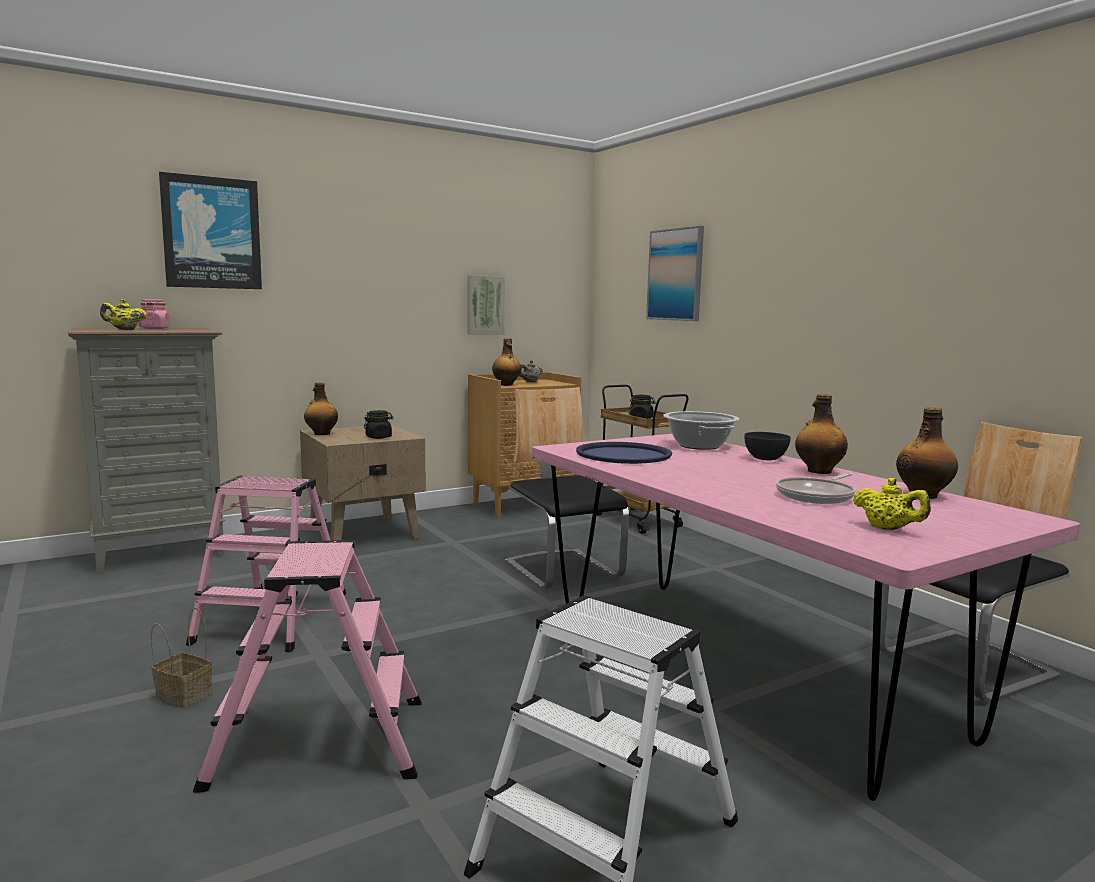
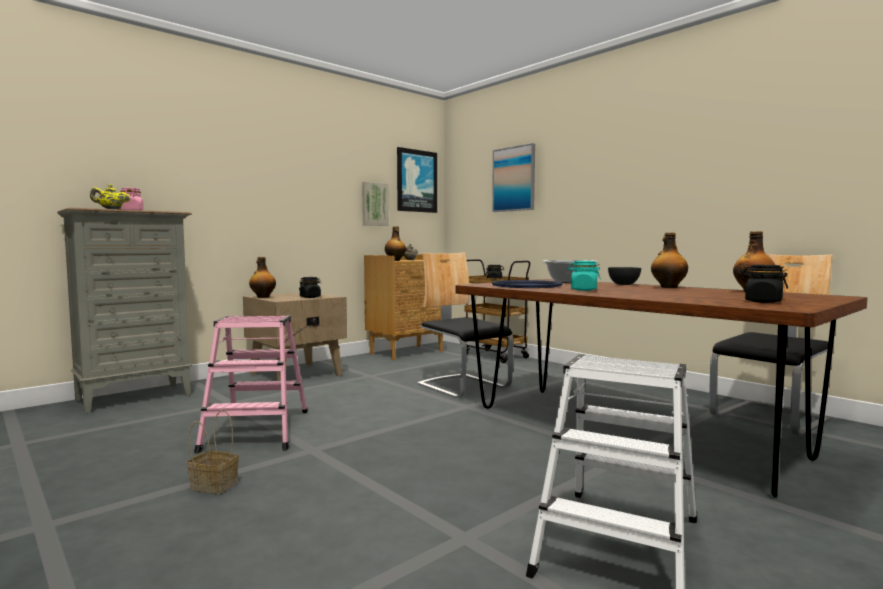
camera: 10 degrees left, 5 degrees down
picture [159,172,262,289] -> picture moved to [397,147,437,213]
pink step ladder [193,540,422,793] -> none
pink dining table [532,434,1080,801] -> brown dining table [456,279,867,497]
frying pan [776,473,856,504] -> none
yellow teapot [853,478,931,530] -> black jar [741,265,788,303]
none -> turquoise jar [568,261,601,291]

